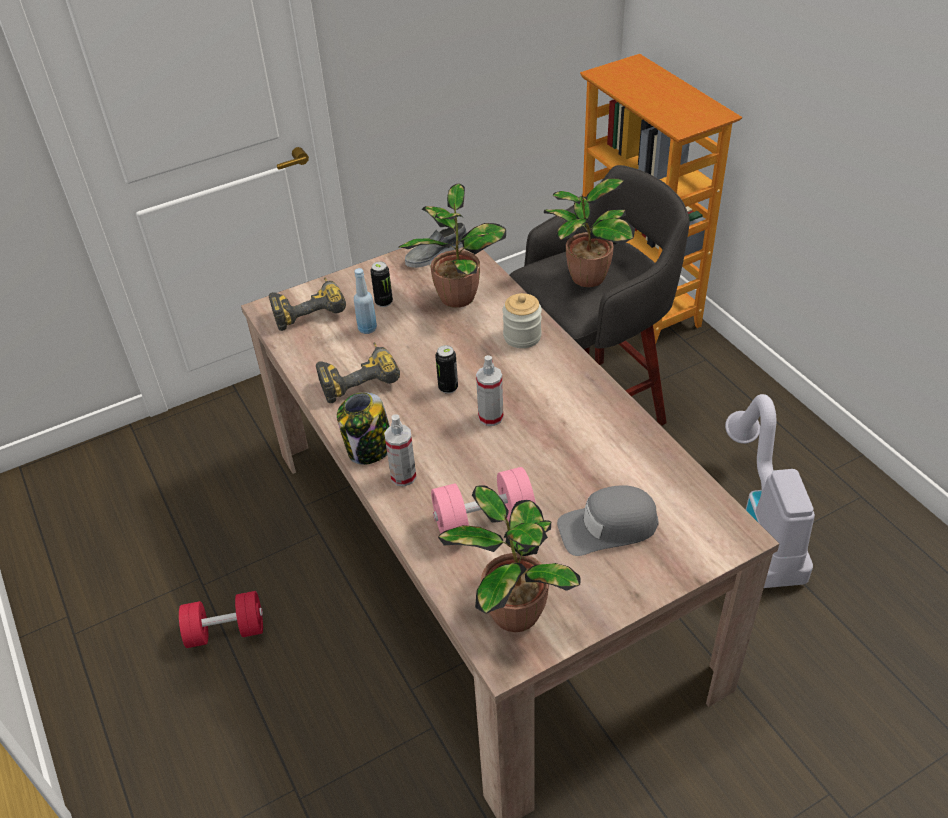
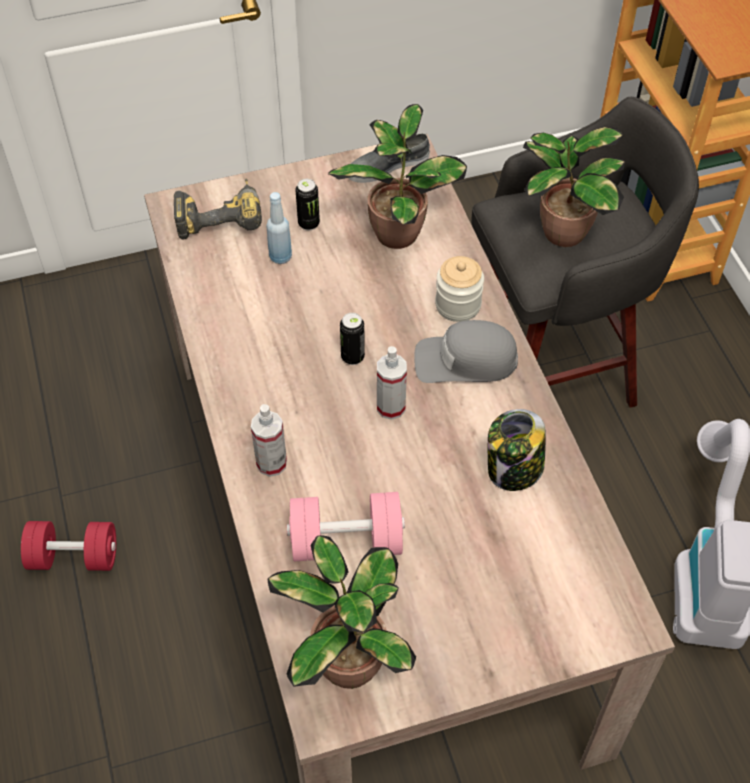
camera: 10 degrees right, 10 degrees up
power drill [316,342,400,403] -> none
jar [337,392,390,465] -> jar moved to [488,409,546,491]
grey cap [557,485,658,556] -> grey cap moved to [414,320,518,383]

